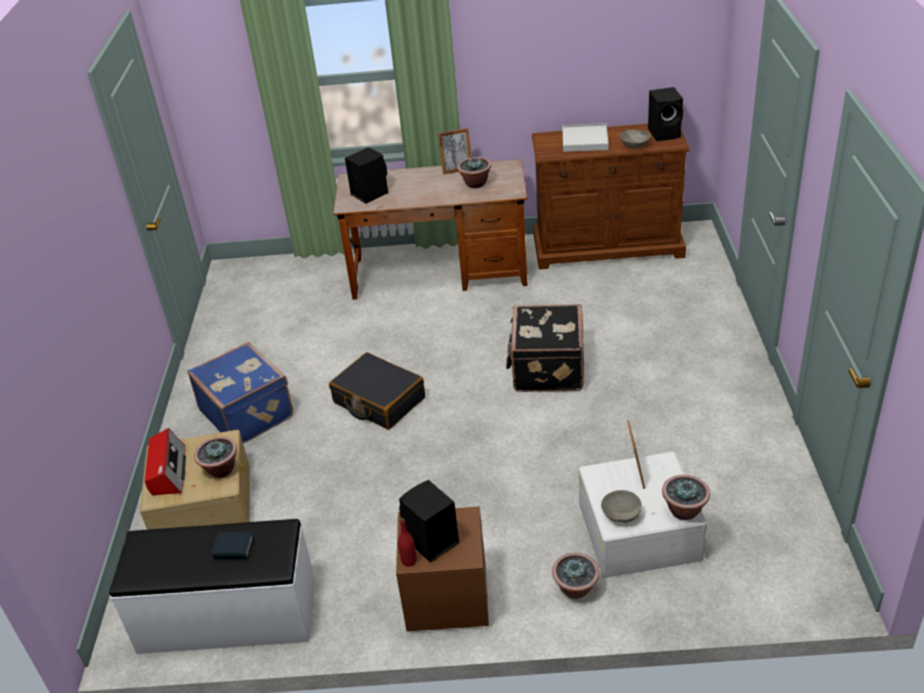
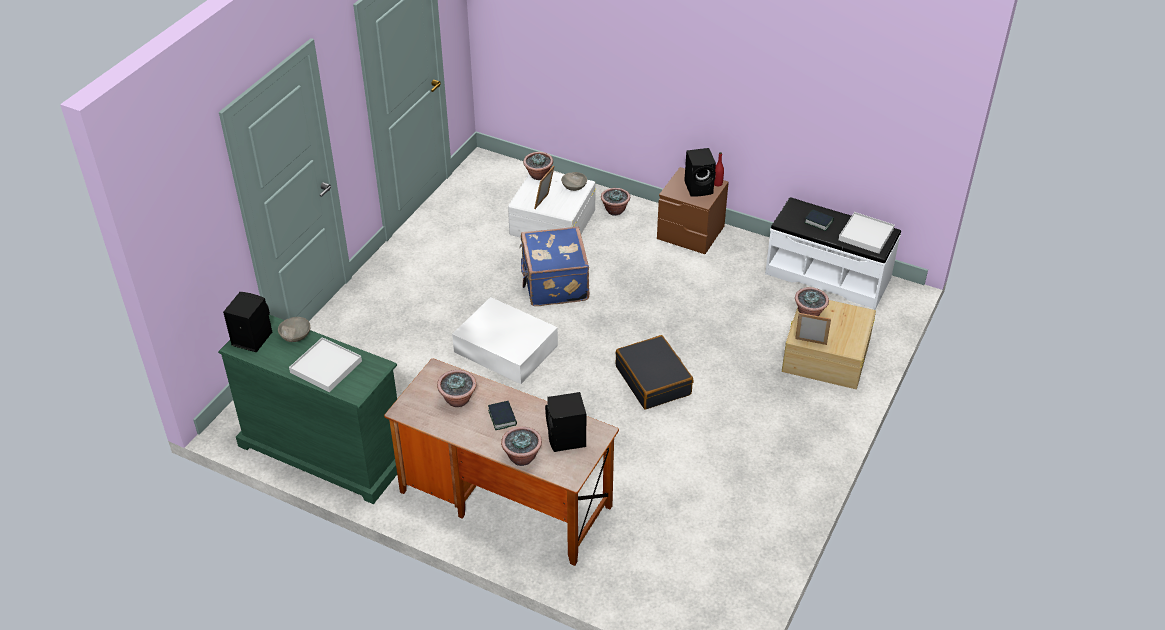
camera: 155 degrees left, 5 degrees up
radio [145,428,186,495] -> none
blue suitcase [187,342,293,443] -> blue suitcase moved to [519,227,589,306]
picture frame [438,128,472,175] -> picture frame moved to [795,313,831,345]
black suitcase [506,304,584,392] -> white storage box [452,297,558,384]
brown dresser [532,124,690,270] -> green dresser [218,315,397,504]
none -> book [488,401,517,430]
none -> potted plant [501,427,542,466]
none -> white tray [839,212,895,254]

